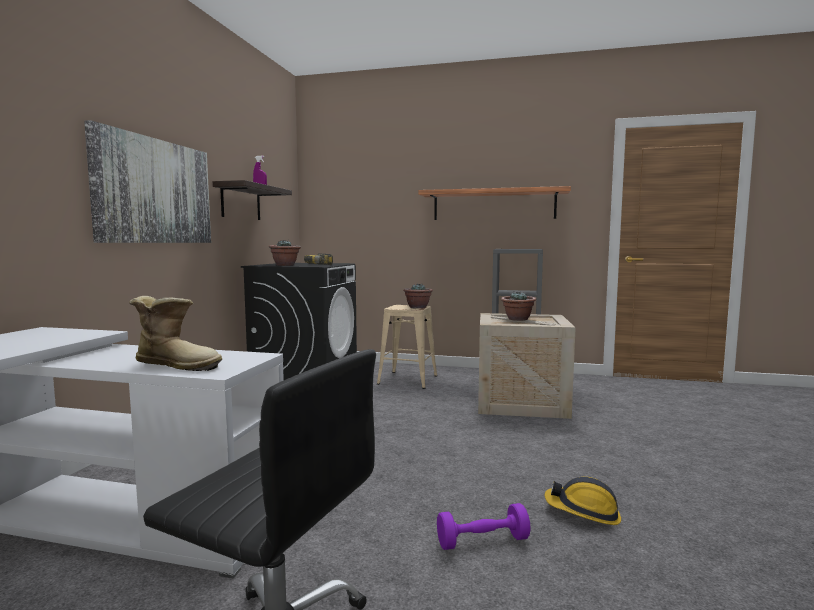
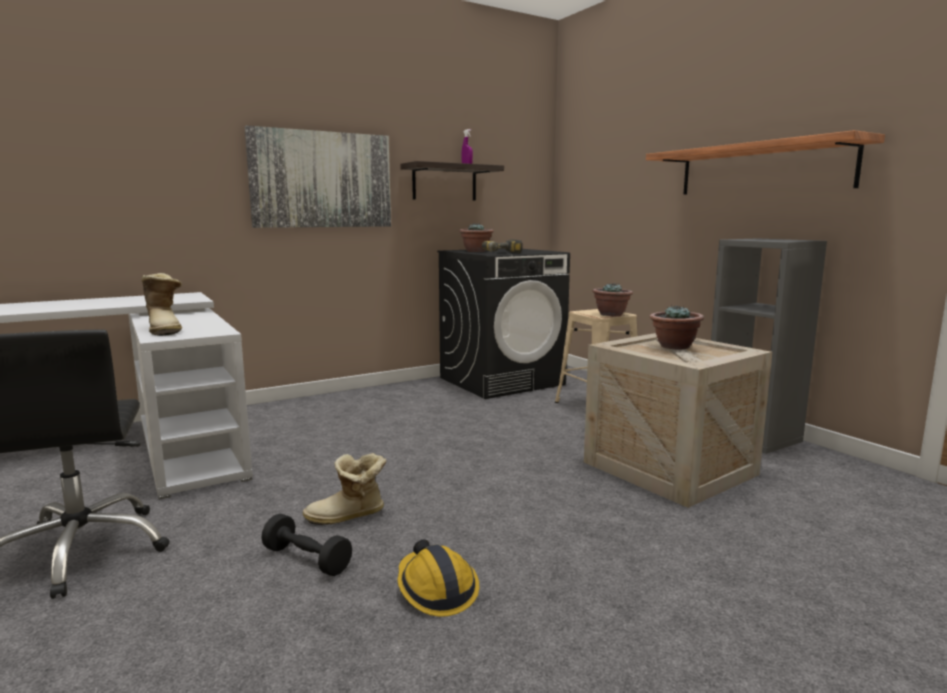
camera: 45 degrees right, 5 degrees up
purple dumbbell [437,503,531,550] -> black dumbbell [261,514,352,576]
none -> boot [303,453,386,525]

